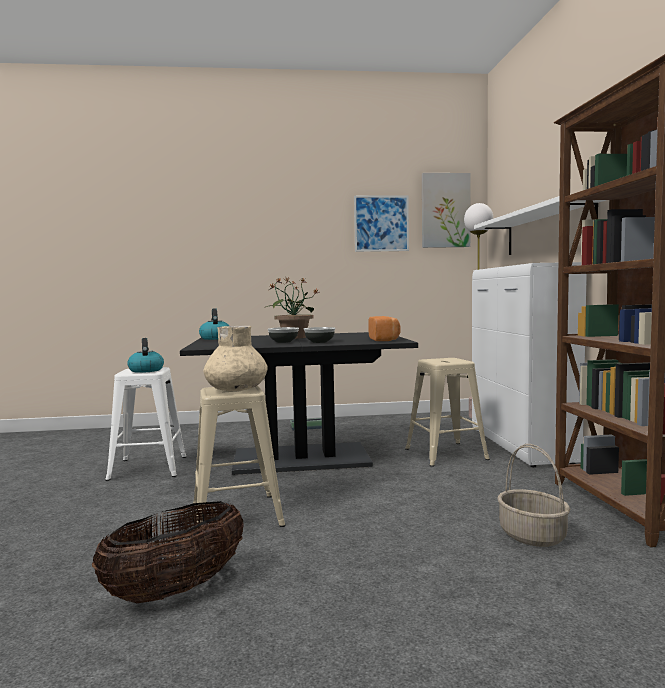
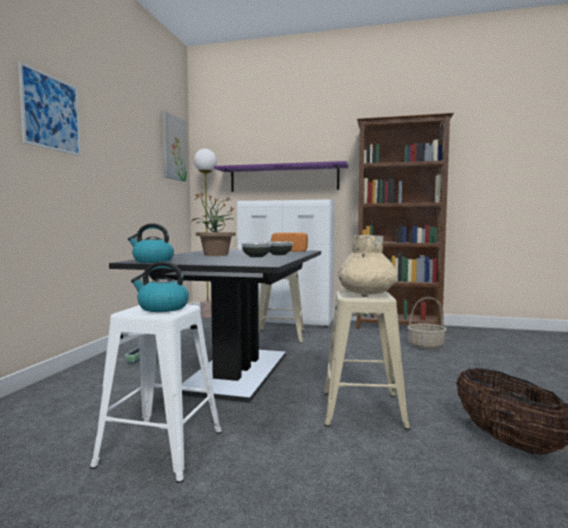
camera: 70 degrees left, 0 degrees up
picture [354,195,409,252] -> picture moved to [18,61,81,156]
white shelf [474,194,606,255] -> purple shelf [214,161,349,192]

